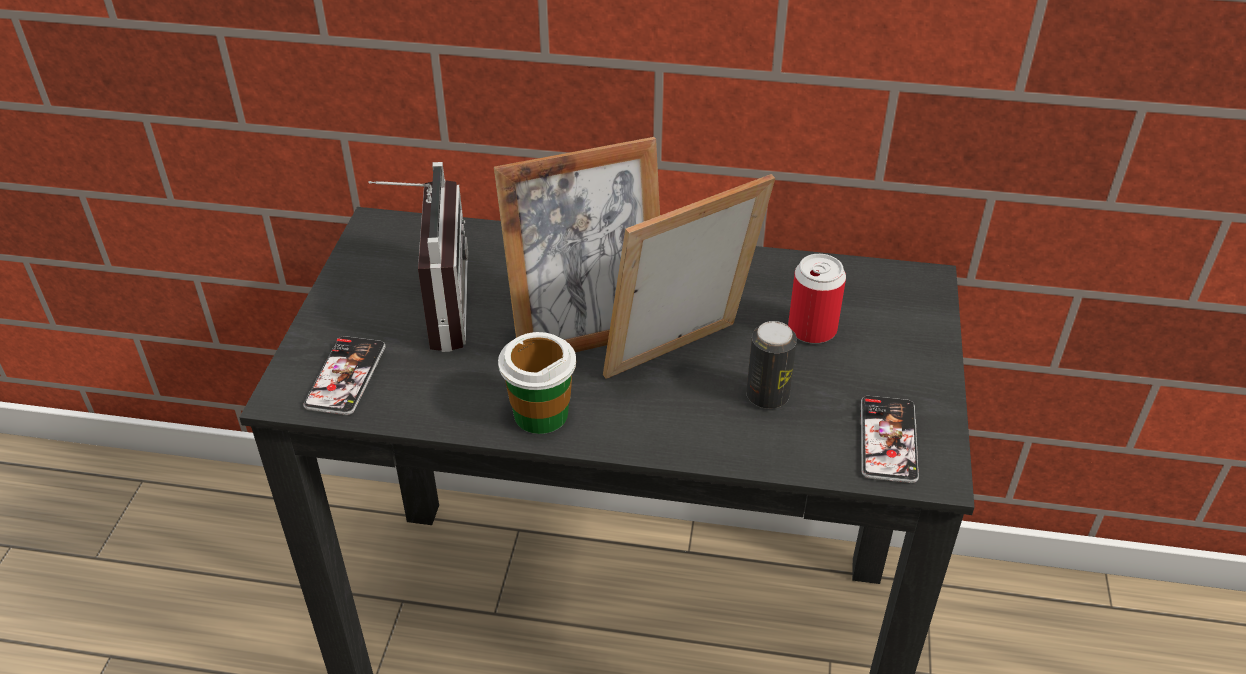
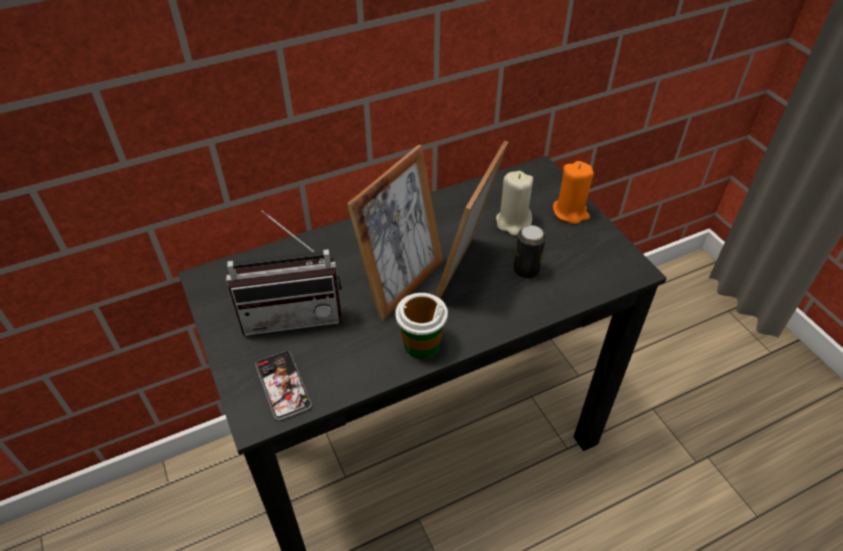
camera: 35 degrees left, 5 degrees up
radio [368,162,468,352] -> radio turned 120 degrees clockwise [226,210,342,336]
can [788,254,846,344] -> beige candle [496,171,533,236]
phone [861,396,919,483] -> none
none -> orange candle [553,161,594,224]

